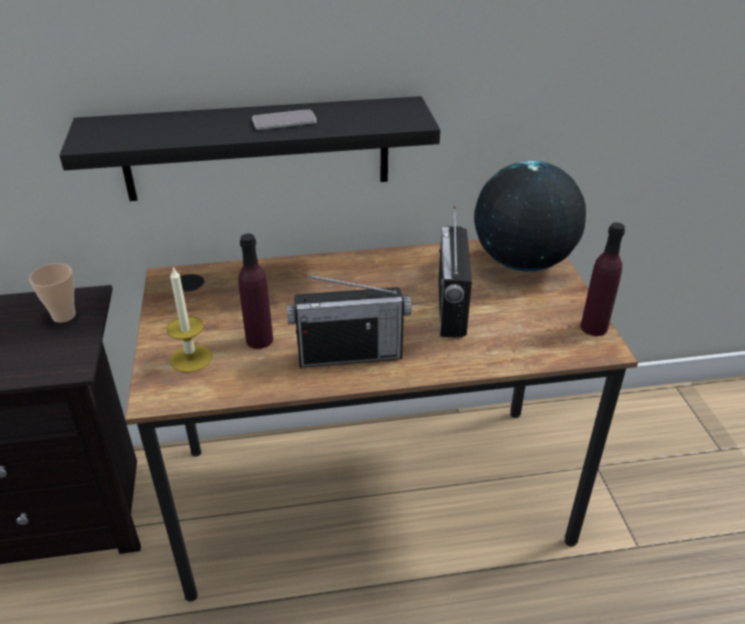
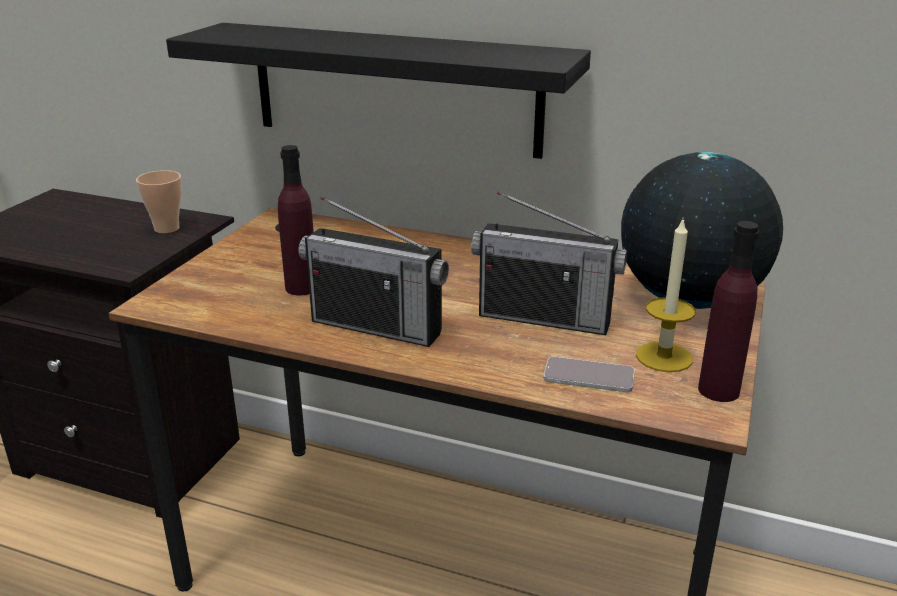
camera: 30 degrees right, 10 degrees down
candle [167,267,212,373] -> candle moved to [636,220,696,372]
phone [252,109,317,130] -> phone moved to [544,356,635,392]
radio [438,206,472,337] -> radio turned 105 degrees counterclockwise [471,192,627,335]

